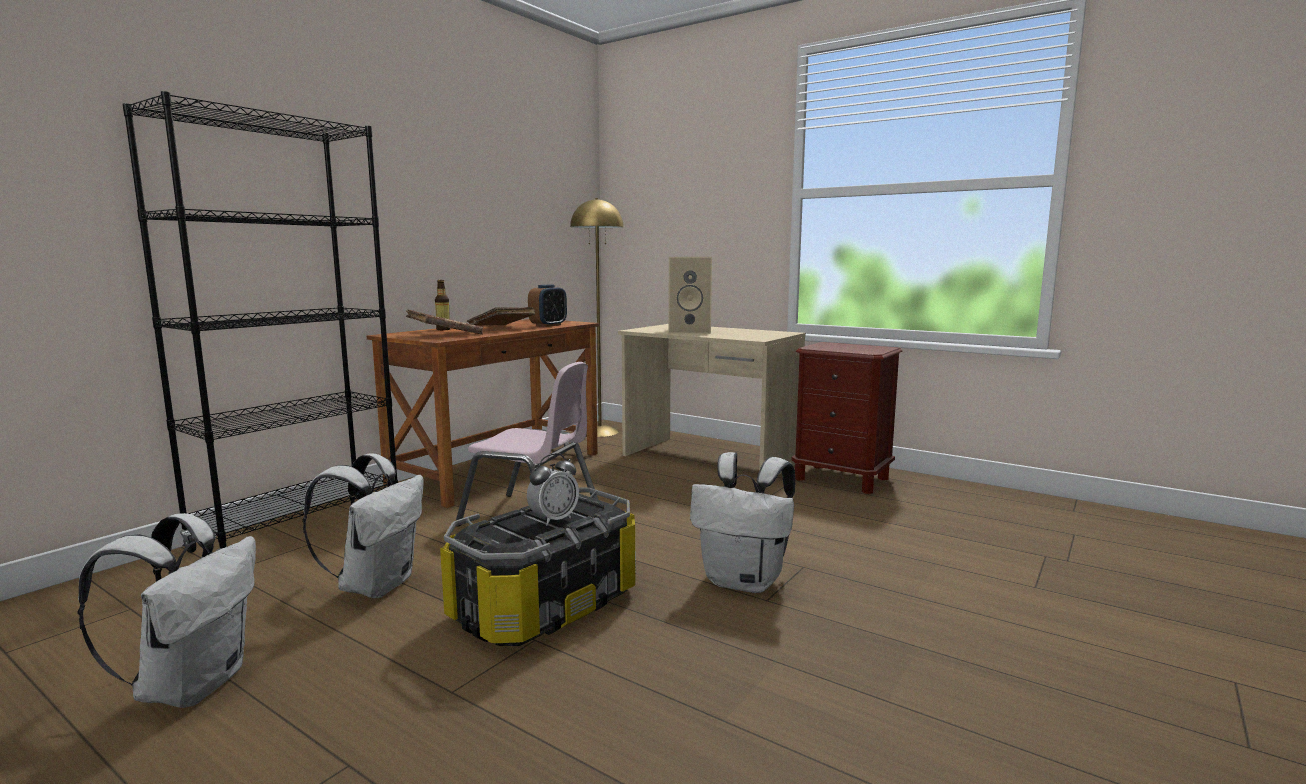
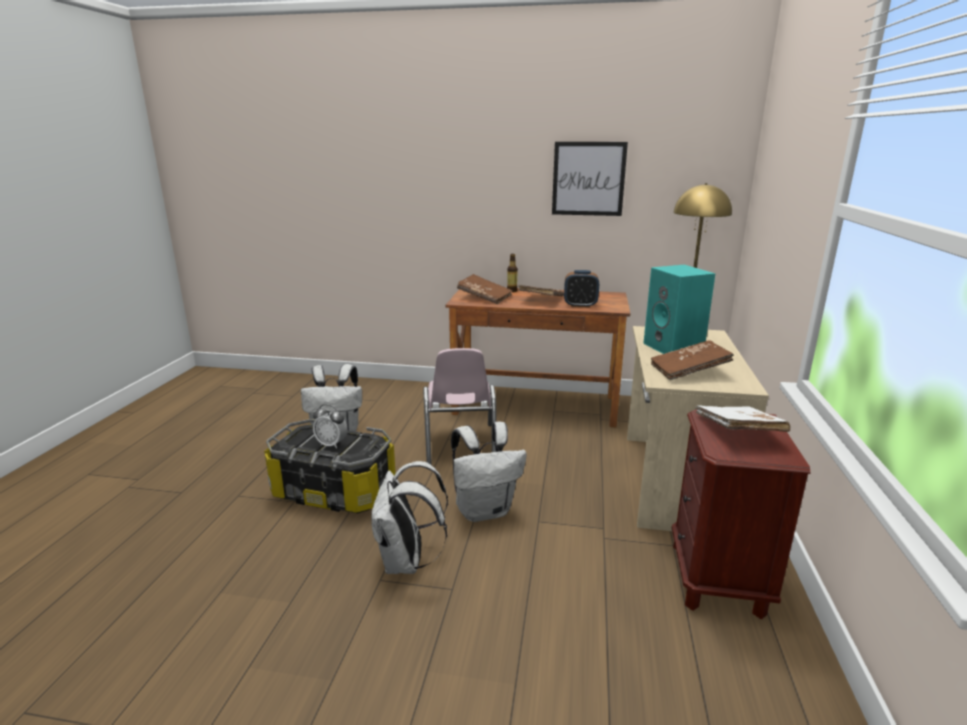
camera: 65 degrees right, 10 degrees up
white backpack [77,513,256,708] -> white backpack moved to [451,421,527,522]
black bookcase [123,91,398,553] -> none
beige speaker [668,257,712,334] -> turquoise speaker [643,265,716,354]
none -> picture [552,142,628,216]
none -> brown book [651,340,734,380]
none -> white book [695,405,790,432]

